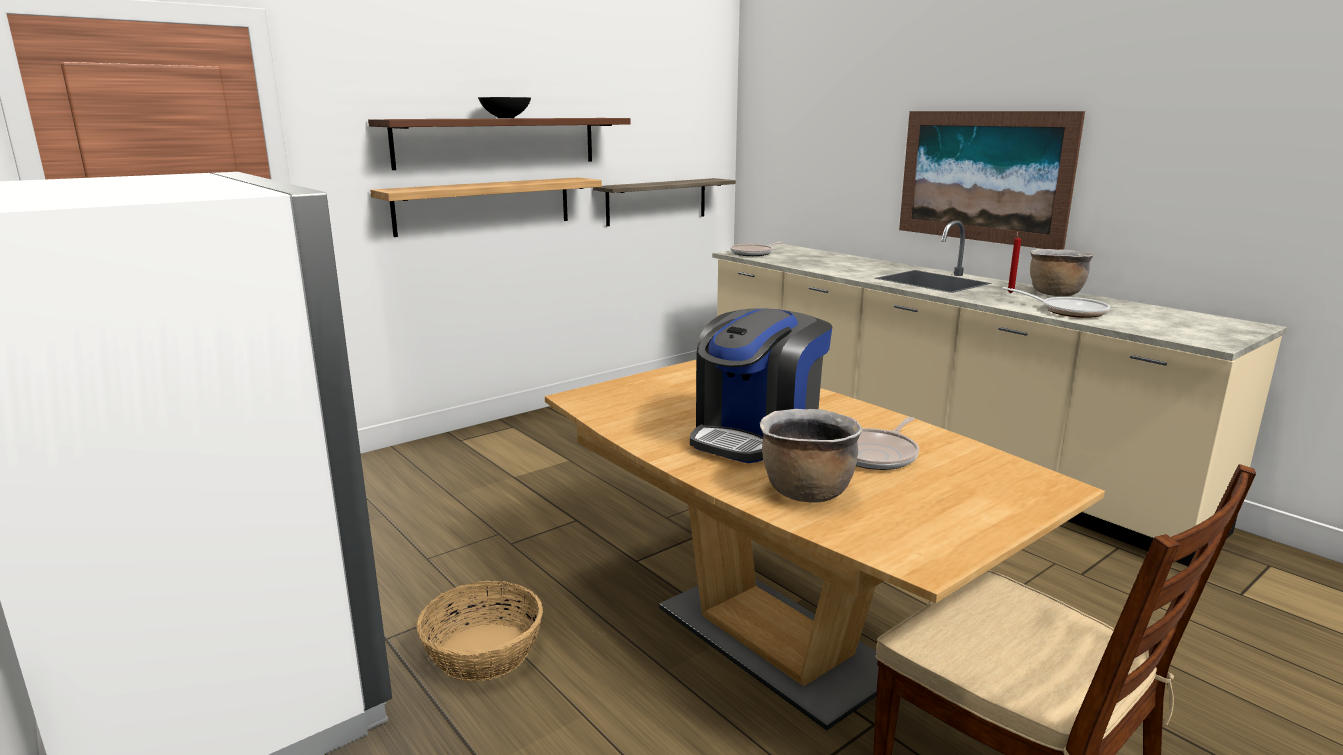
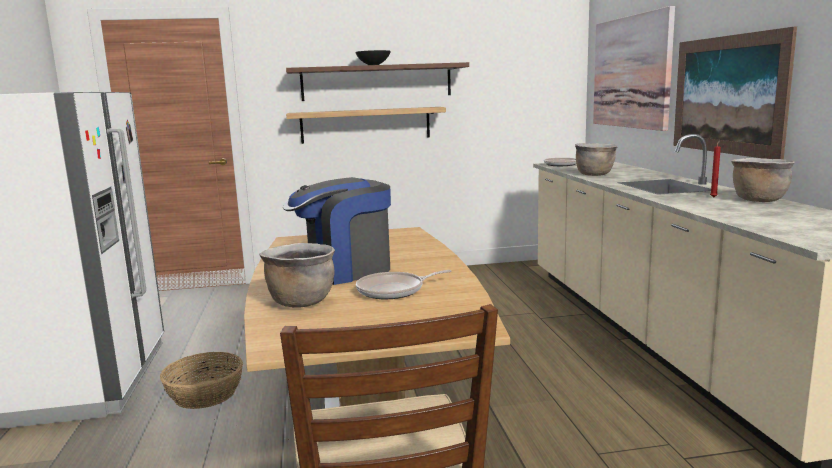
camera: 30 degrees right, 5 degrees down
shelf [593,178,736,226] -> none
frying pan [1002,287,1110,318] -> none
none -> brown cooking pot [575,143,618,176]
none -> picture [593,6,675,131]

